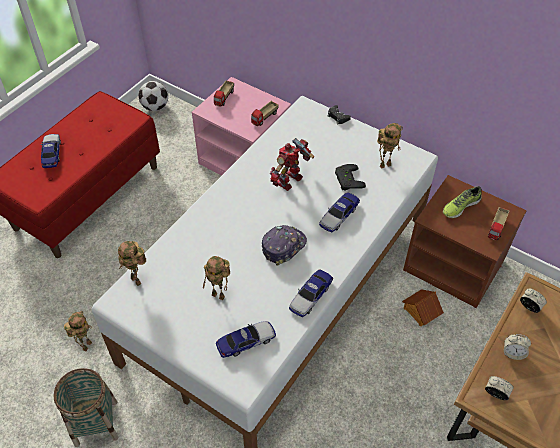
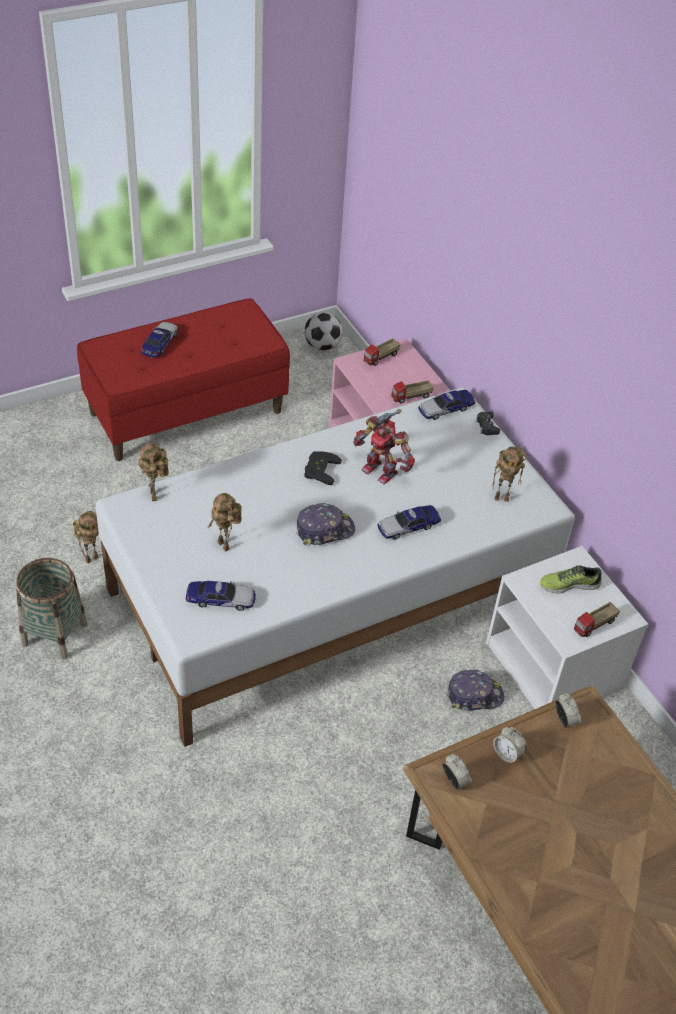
camera: 25 degrees right, 5 degrees down
toy robot [270,138,314,191] -> toy robot turned 120 degrees counterclockwise [353,409,415,484]
toy car [289,270,333,317] -> toy car moved to [418,390,475,420]
black game controller [335,164,366,190] -> black game controller moved to [304,451,342,485]
toy house [402,289,444,327] -> cap [447,670,504,711]
brown nightstand [403,175,527,308] -> white nightstand [486,546,648,709]

